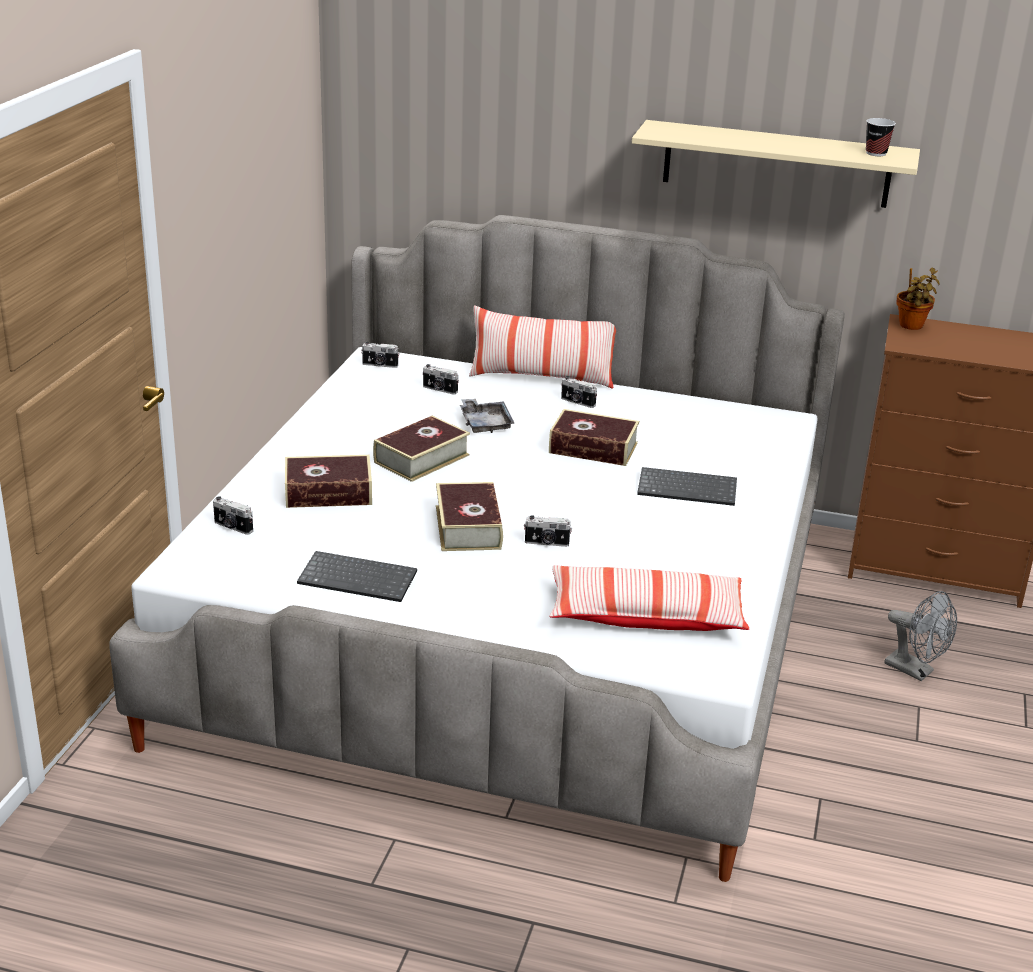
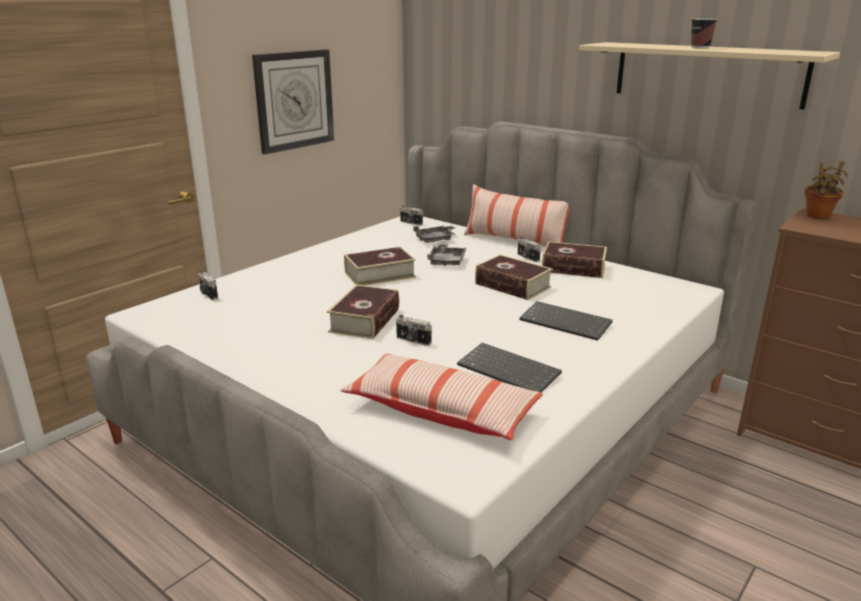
camera: 25 degrees right, 5 degrees down
book [285,455,372,508] -> book moved to [542,241,607,278]
keyboard [297,551,417,602] -> keyboard moved to [457,343,562,393]
camera [423,364,459,395] -> grey tray [413,226,457,243]
cup [866,118,896,156] -> cup moved to [691,18,717,49]
grey fan [885,591,957,681] -> none
none -> wall clock [252,49,334,155]

